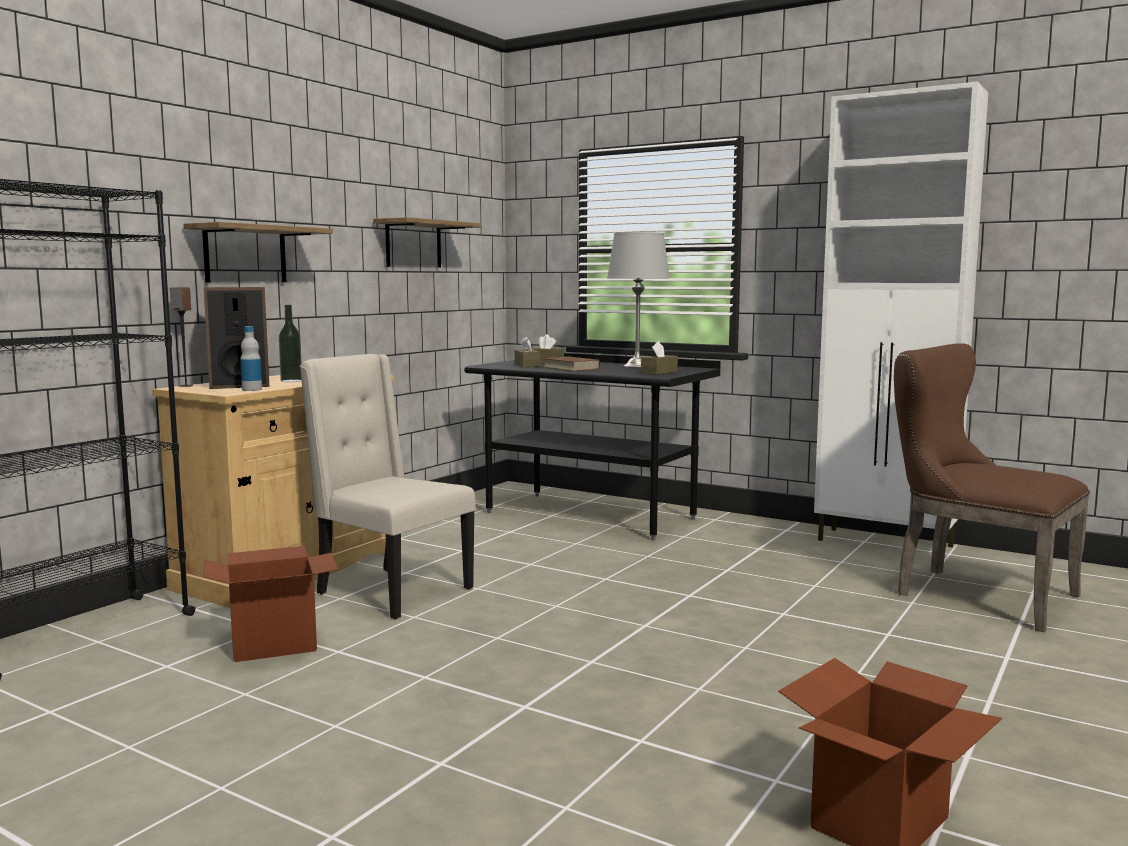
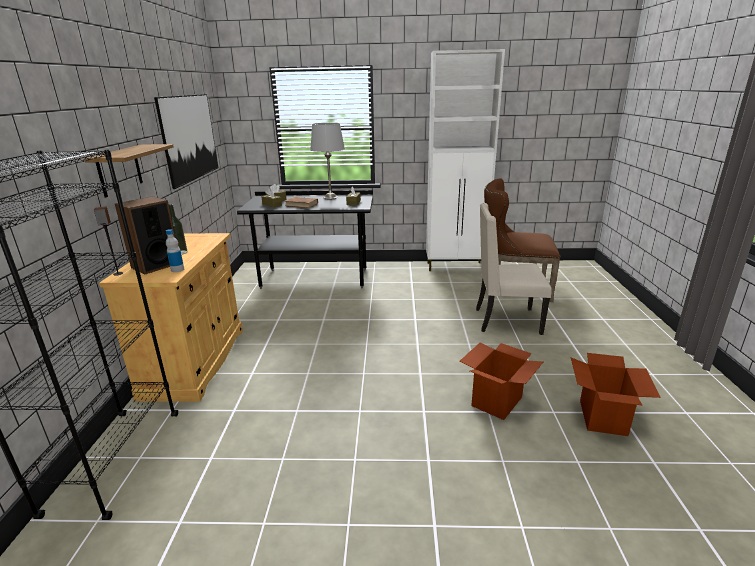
camera: 30 degrees left, 15 degrees up
cardboard box [204,546,338,662] -> cardboard box moved to [459,343,543,420]
beige chair [300,354,476,619] -> beige chair moved to [476,203,552,335]
shelf [373,217,481,268] -> picture [154,94,218,189]

